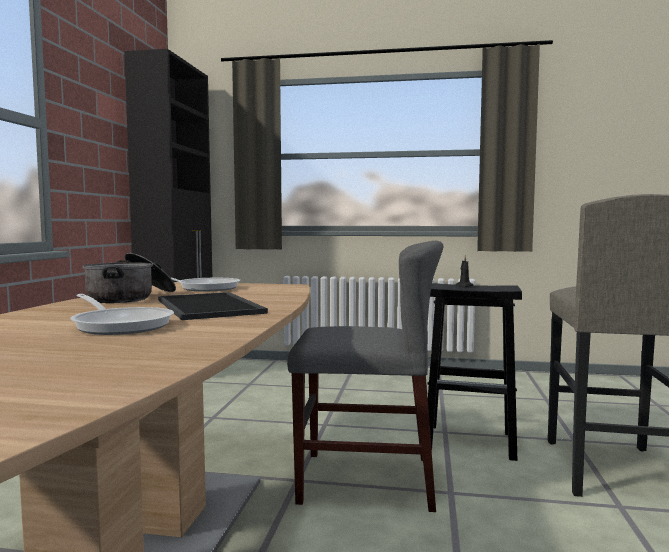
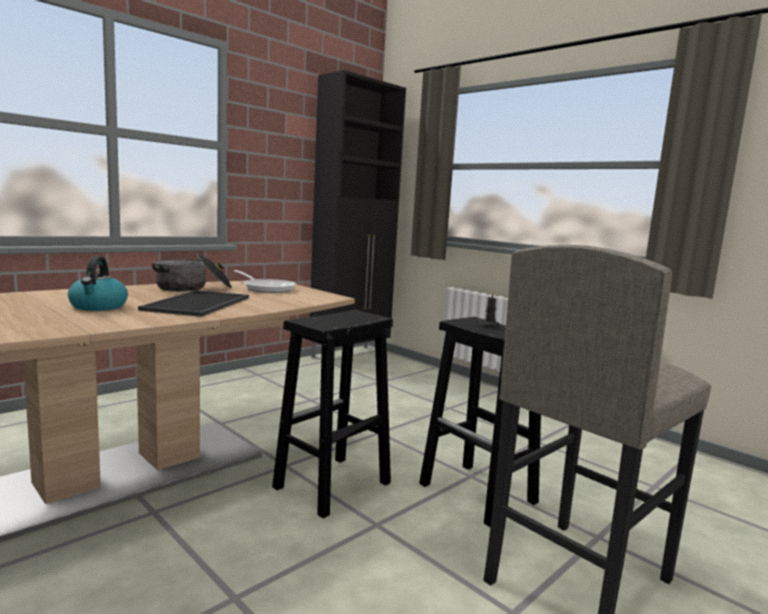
camera: 35 degrees right, 5 degrees up
frying pan [70,294,174,335] -> kettle [68,256,128,311]
grey chair [287,241,443,512] -> black stool [272,310,393,519]

